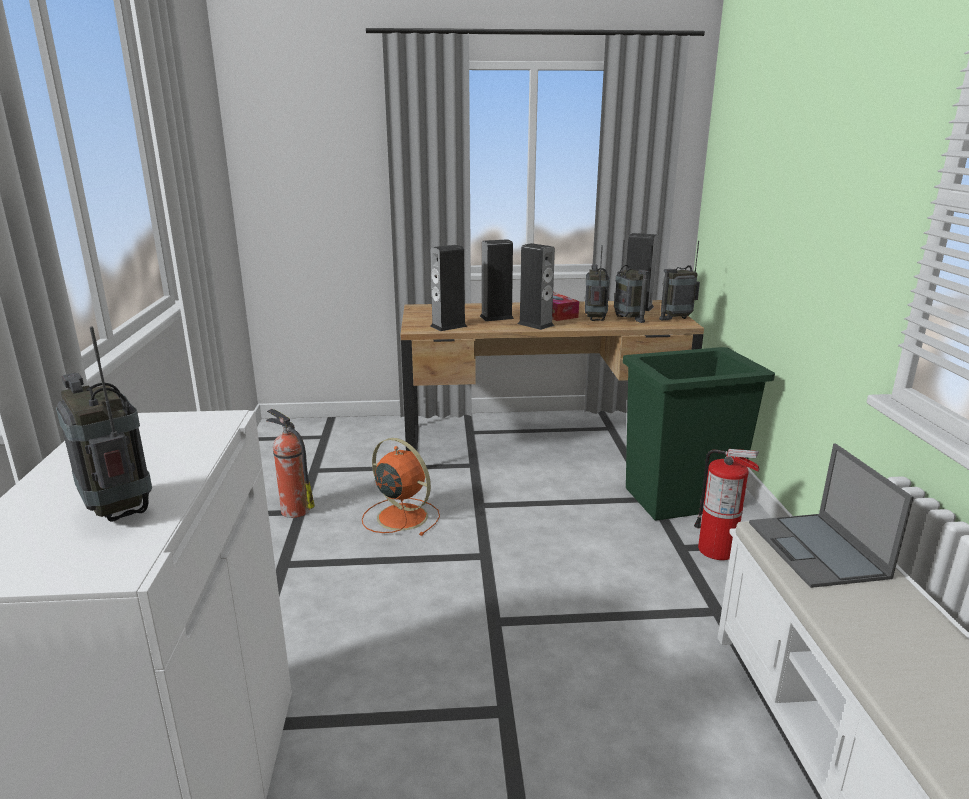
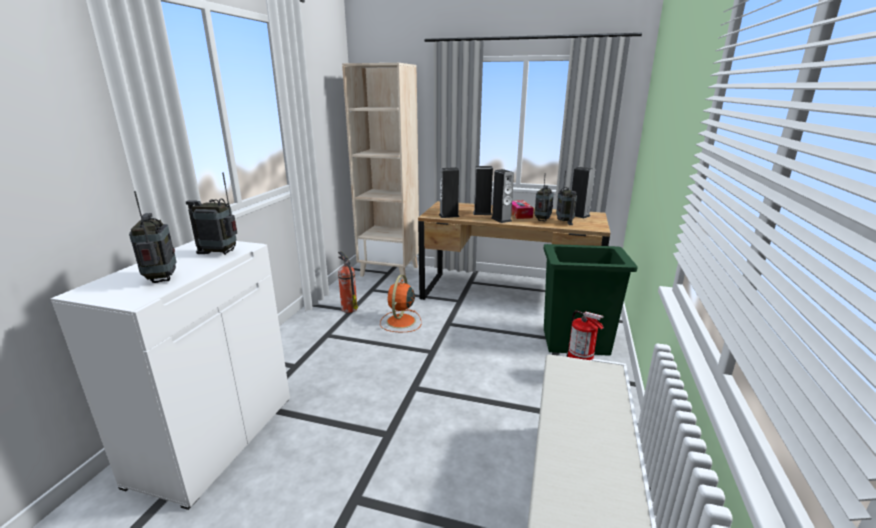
camera: 20 degrees right, 0 degrees up
orange fan [362,438,440,536] -> orange fan turned 135 degrees counterclockwise [380,275,421,332]
radio [659,241,700,320] -> radio moved to [186,172,237,255]
laptop [749,443,914,588] -> none
none -> beige bookcase [342,63,419,282]

